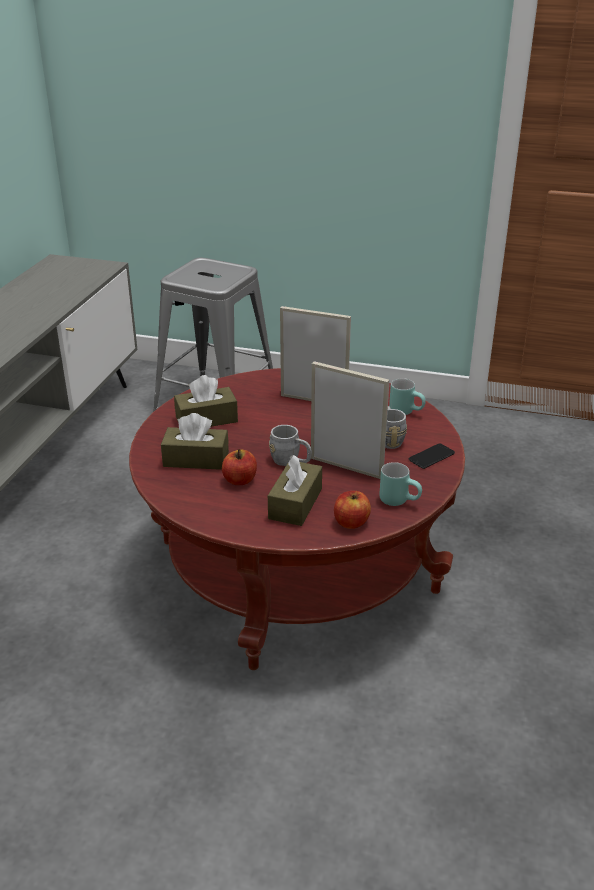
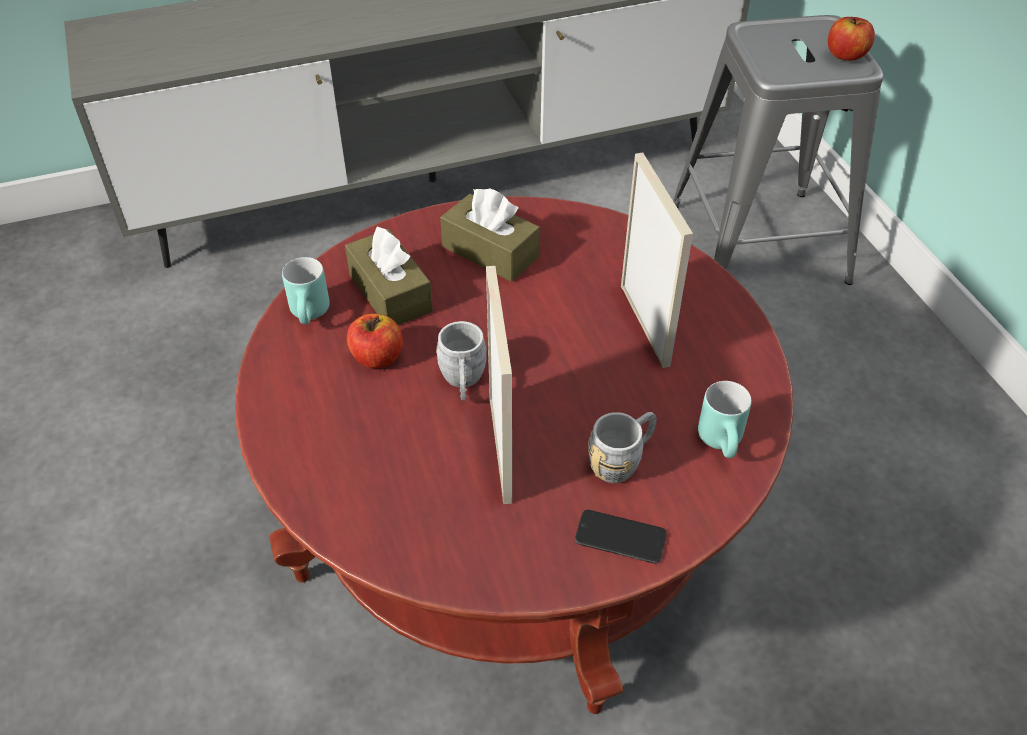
camera: 55 degrees right, 15 degrees up
brown tissue box [268,455,322,526] -> none
apple [334,491,371,529] -> apple moved to [828,17,875,61]
turquoise mug [379,462,422,506] -> turquoise mug moved to [282,257,330,324]

